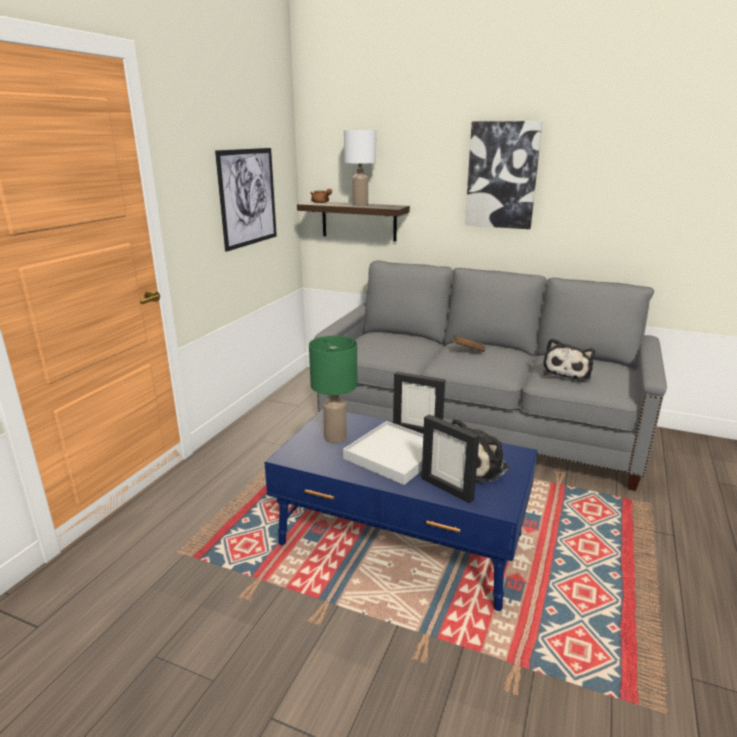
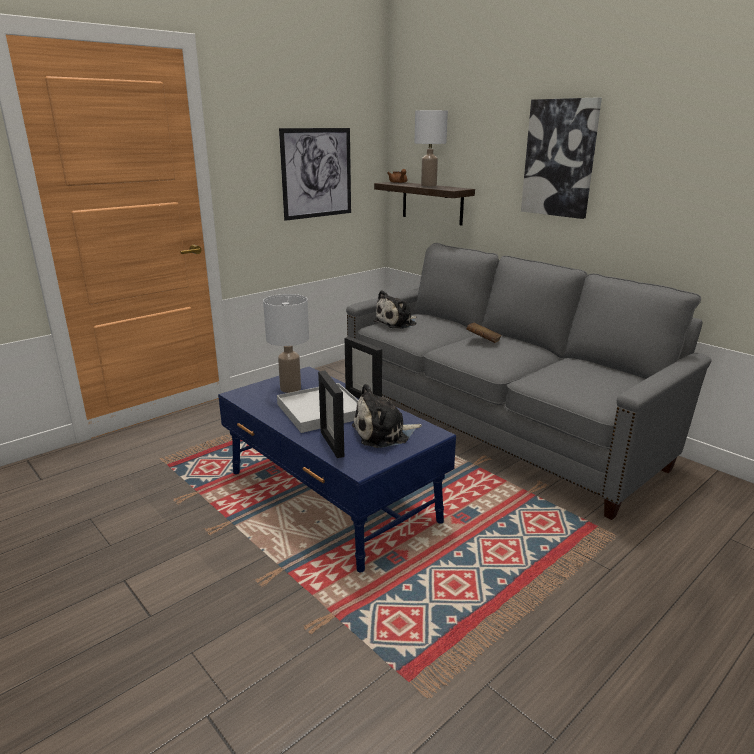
camera: 25 degrees right, 0 degrees up
green table lamp [309,336,357,443] -> white table lamp [263,294,309,393]
plush toy [543,338,595,381] -> plush toy moved to [373,290,417,329]

